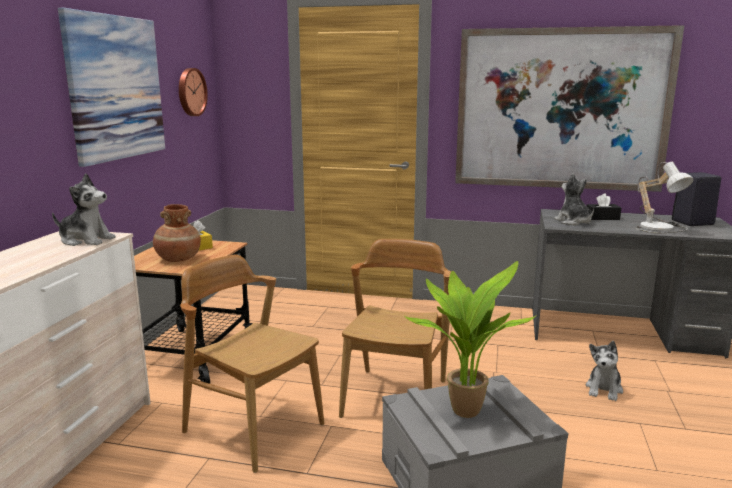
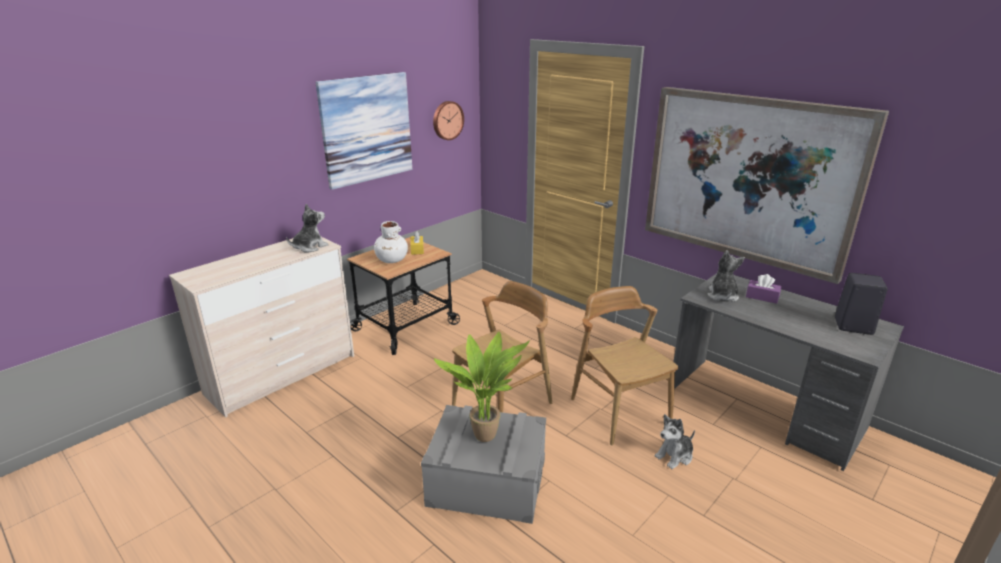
camera: 30 degrees right, 10 degrees up
plush toy [52,174,116,246] -> plush toy turned 90 degrees counterclockwise [286,204,329,252]
brown vase [153,204,201,262] -> white vase [374,221,408,263]
brown chair [180,254,324,473] -> brown chair moved to [571,286,678,445]
black tissue box [587,193,621,220] -> purple tissue box [746,274,781,304]
table lamp [635,162,693,233] -> none

